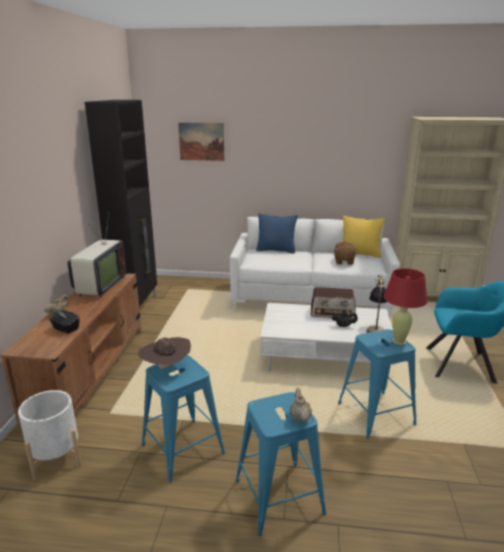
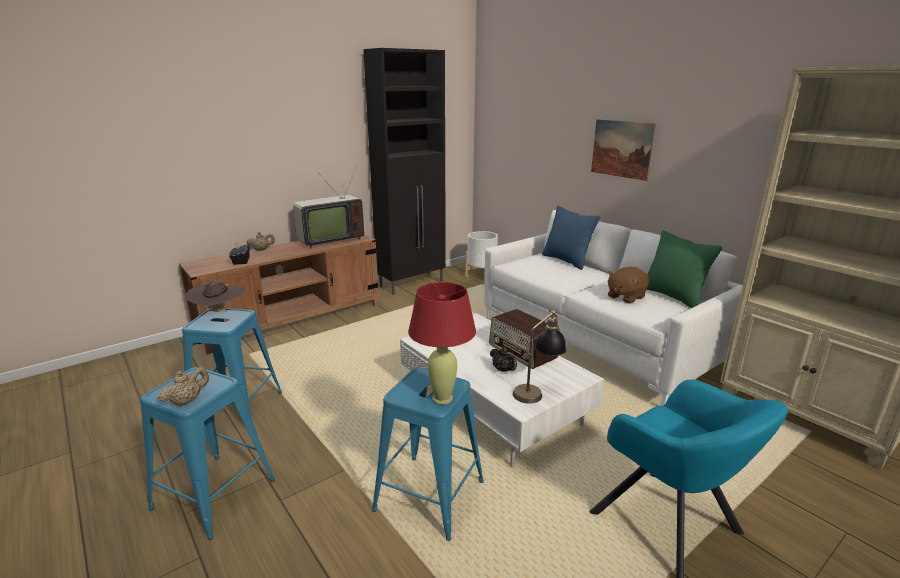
camera: 45 degrees right, 0 degrees up
white planter [18,390,81,480] -> white planter moved to [465,231,498,277]
picture [178,123,224,161] -> picture moved to [591,119,656,181]
yellow pillow [343,216,385,258] -> green pillow [646,230,722,308]

